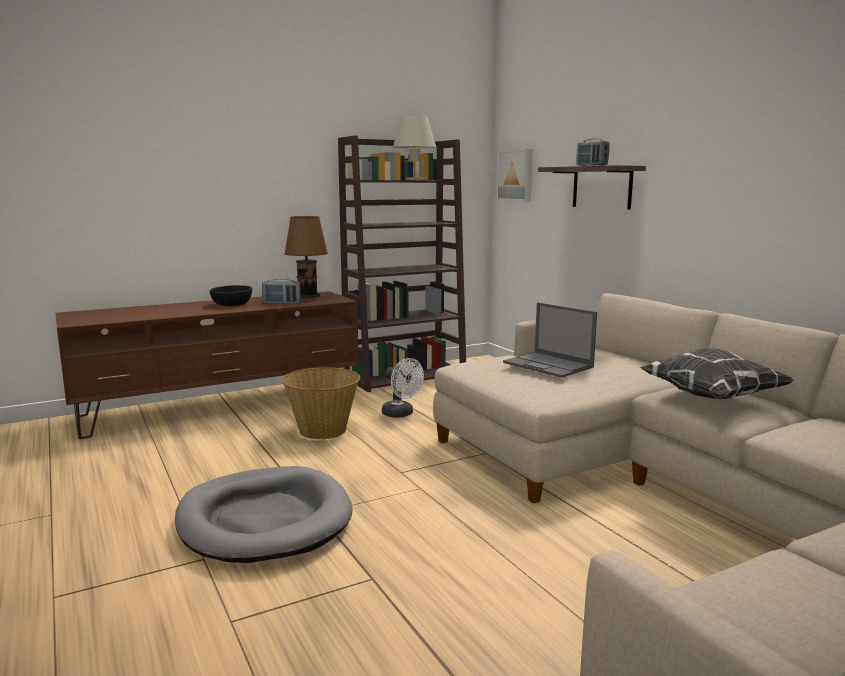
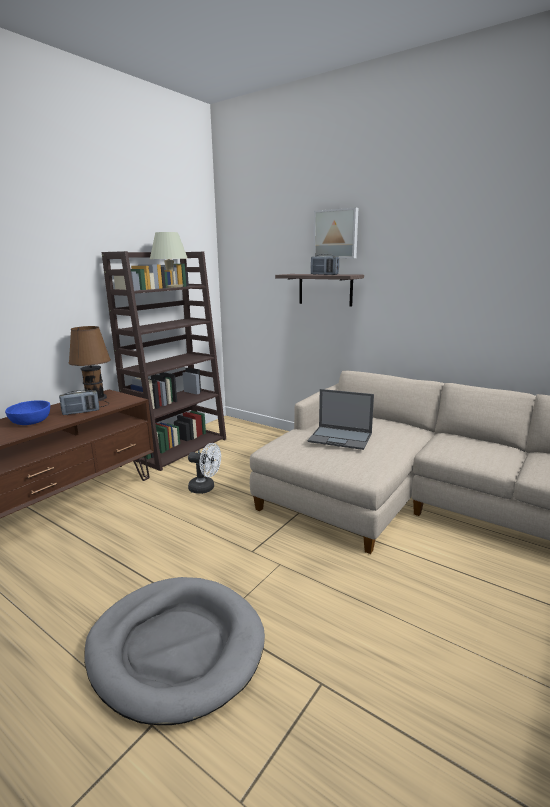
camera: 25 degrees left, 5 degrees up
black bowl [210,285,252,306] -> blue bowl [5,400,50,425]
basket [281,367,360,439] -> none
picture [496,149,533,201] -> picture moved to [313,207,358,258]
pillow [639,348,794,399] -> none

